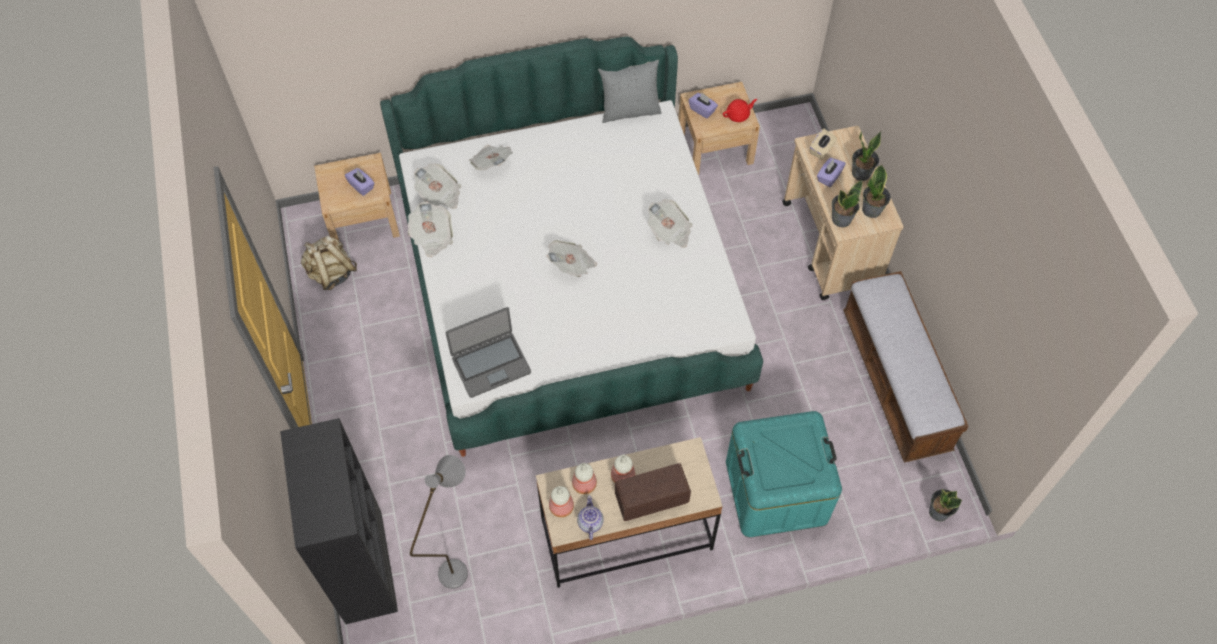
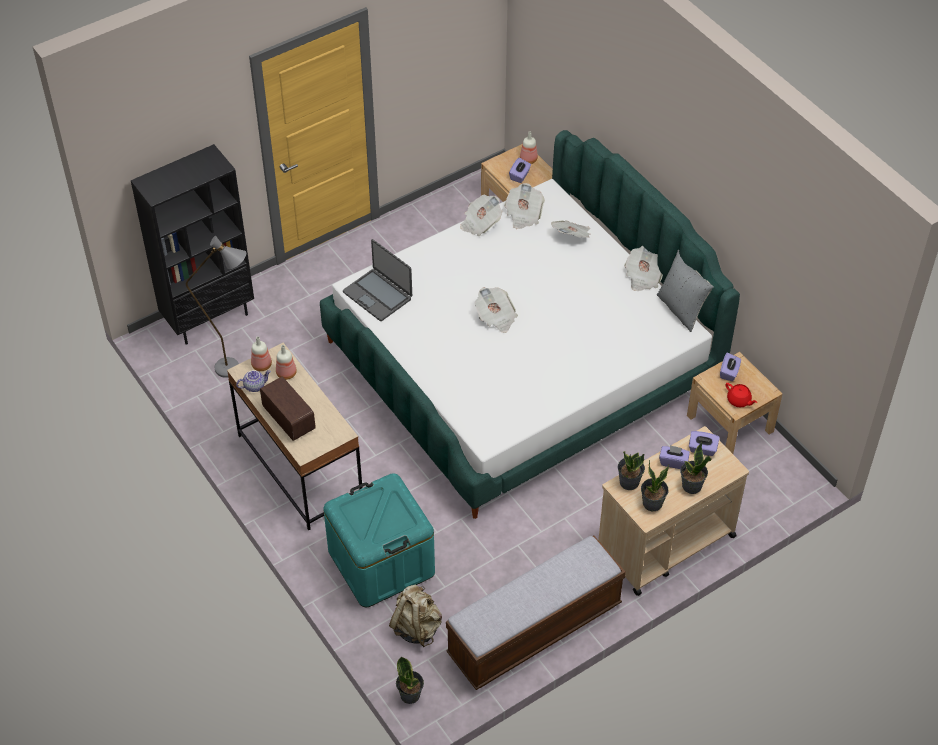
camera: 70 degrees right, 10 degrees down
beige backpack [301,235,357,290] -> beige backpack moved to [389,585,442,648]
bottle [611,454,635,483] -> bottle moved to [520,131,538,164]
newspaper [648,199,692,248] -> newspaper moved to [625,246,663,291]
beige tissue box [809,128,837,160] -> purple tissue box [689,431,720,456]

